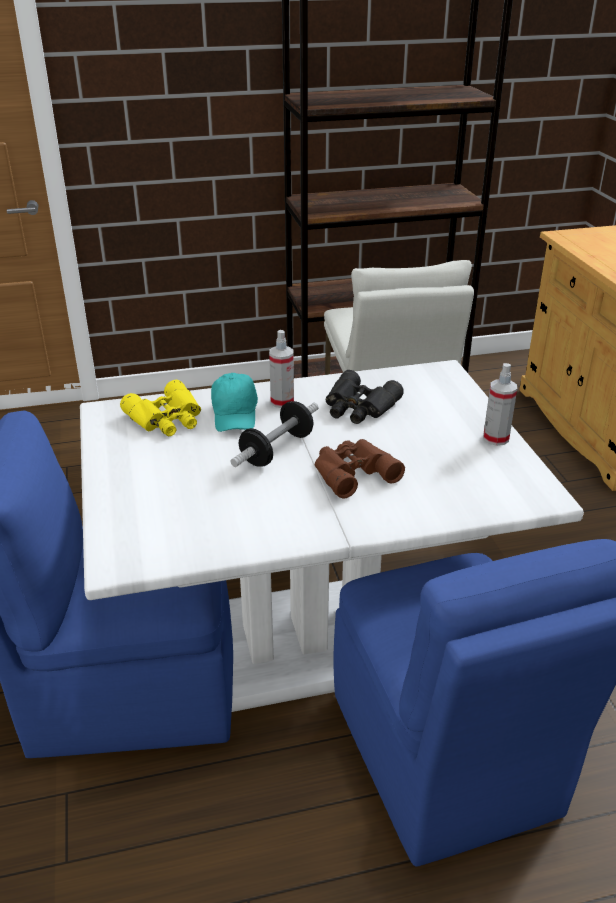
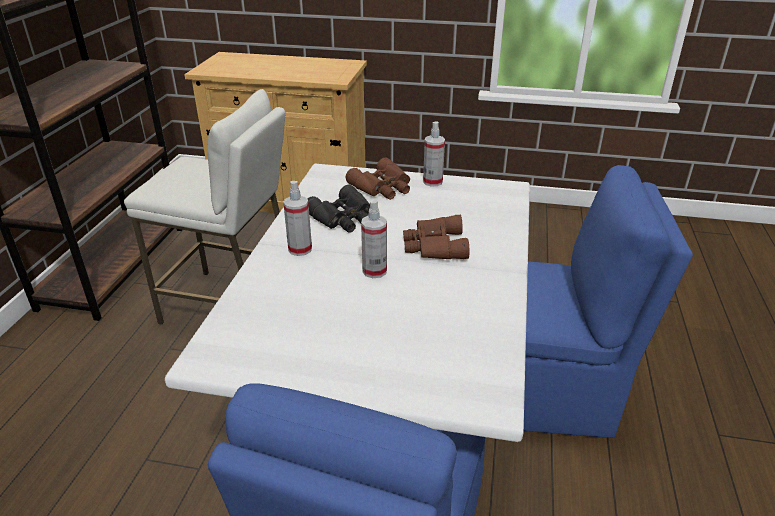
camera: 65 degrees left, 0 degrees up
yellow binoculars [120,380,201,436] -> none
turquoise cap [211,373,258,432] -> none
dumbbell [230,401,319,467] -> spray bottle [361,199,387,278]
none -> brown binoculars [346,158,410,200]

